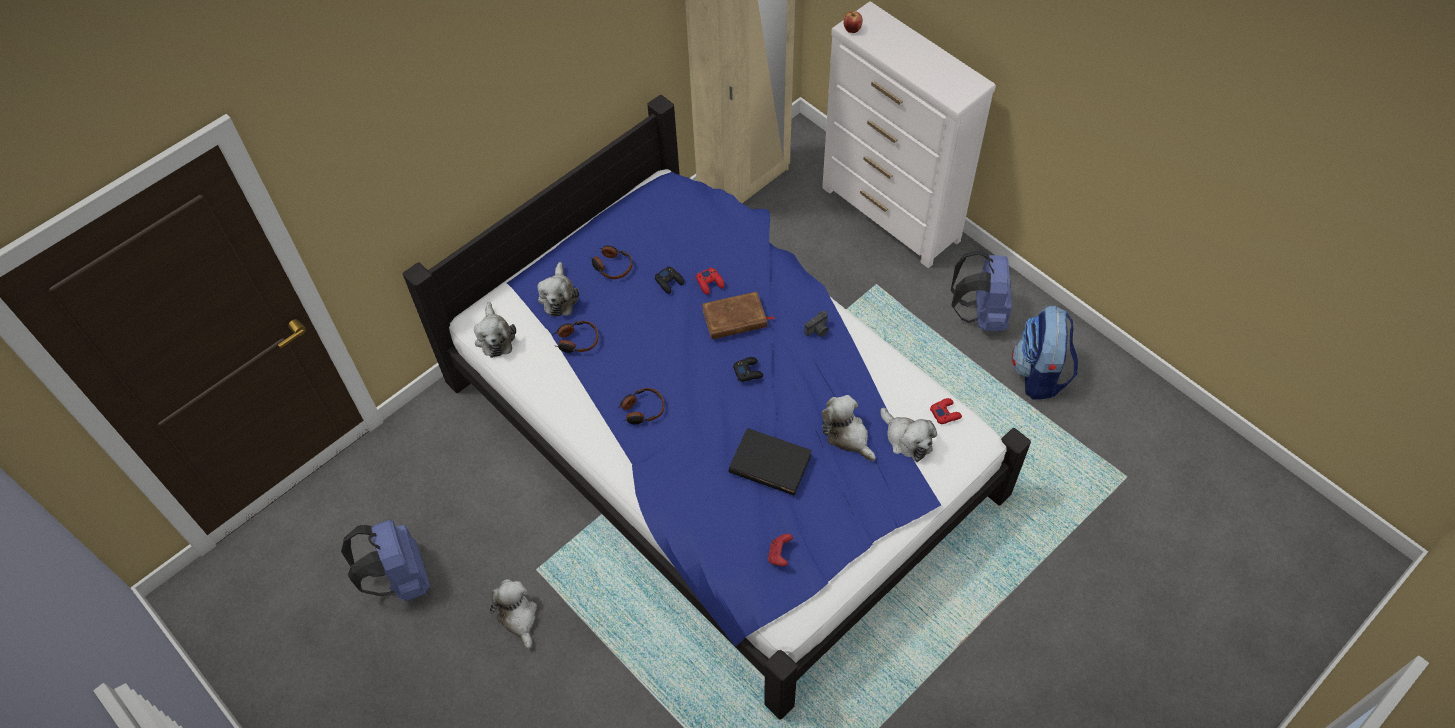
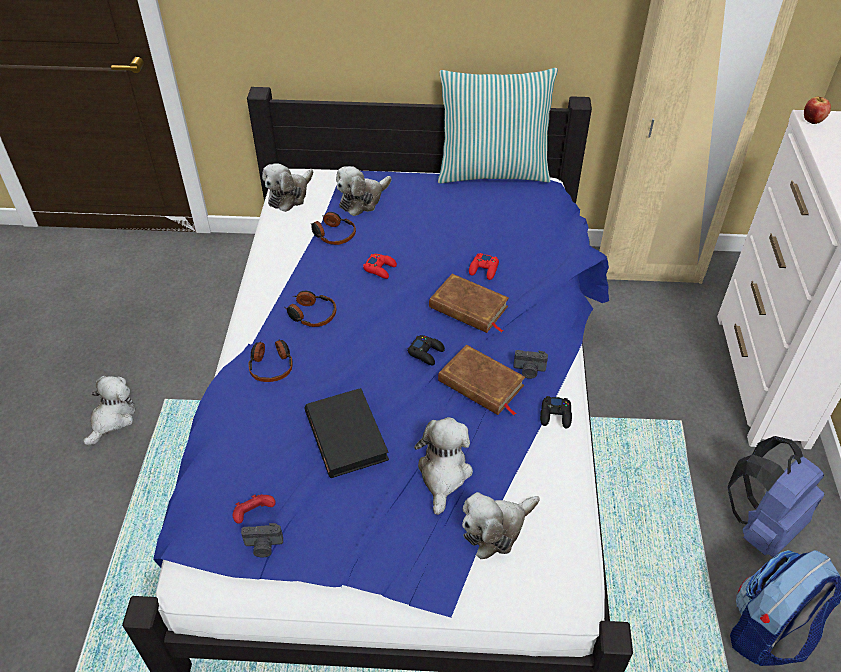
camera: 45 degrees right, 10 degrees down
blue backpack [341,520,430,602] -> none
headphones [590,245,633,279] -> headphones moved to [249,340,293,382]
black game controller [655,266,684,294] -> black game controller moved to [540,396,572,429]
plush toy [880,408,937,462] -> plush toy turned 45 degrees clockwise [462,492,540,559]
red game controller [930,398,962,424] -> red game controller moved to [363,254,397,279]
none -> camera [241,523,283,558]
none -> pillow [438,68,558,184]
none -> brown book [438,345,525,415]

